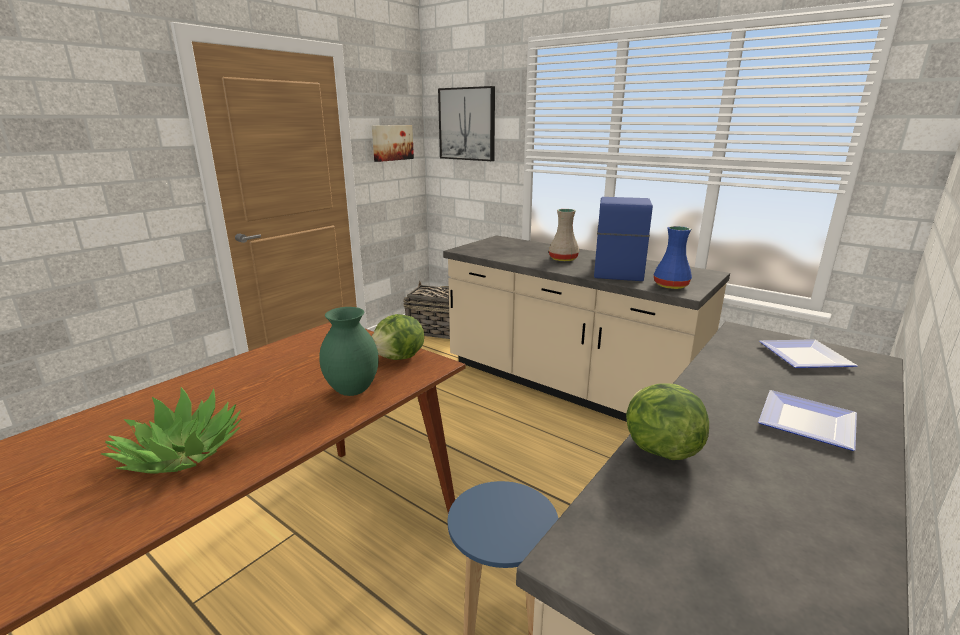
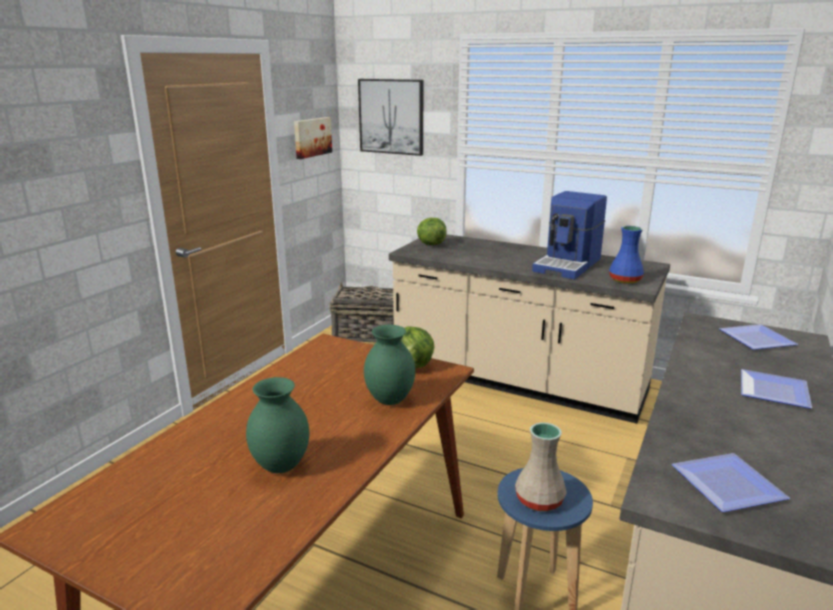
camera: 10 degrees left, 0 degrees up
potted plant [101,387,242,474] -> green vase [246,377,309,473]
beige vase [549,209,579,261] -> beige vase moved to [515,422,567,511]
coffee machine [594,197,653,281] -> coffee machine turned 150 degrees counterclockwise [532,191,607,280]
lettuce [626,383,709,460] -> lettuce moved to [417,218,447,245]
none -> plate [672,453,790,512]

